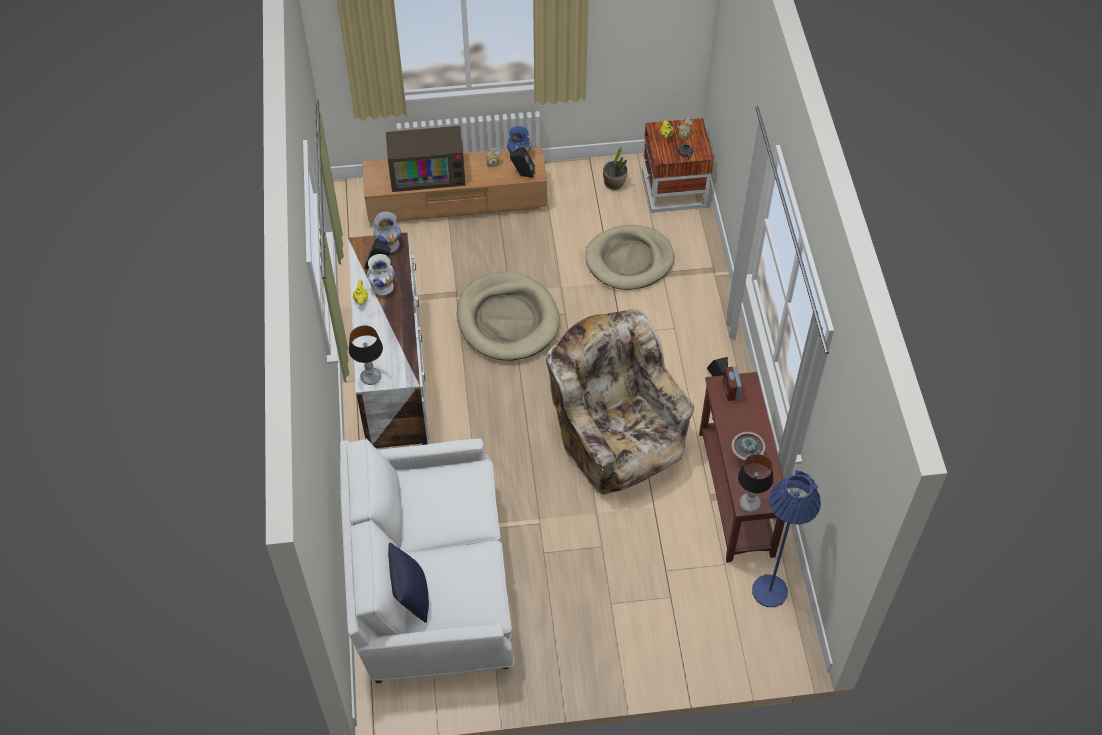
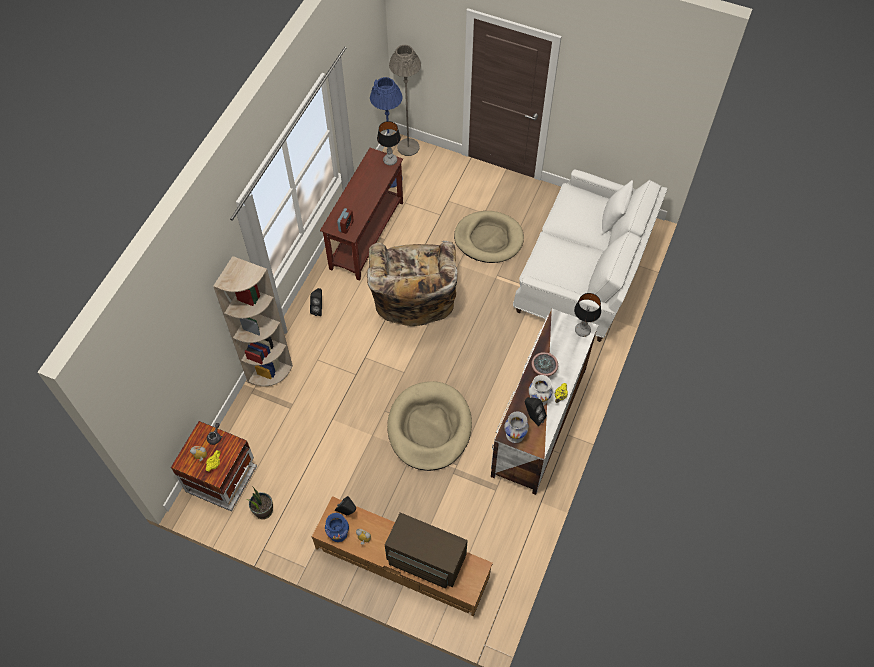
camera: 150 degrees left, 5 degrees up
blue pillow [388,543,429,623] -> white pillow [602,180,633,234]
beige dog bed [585,225,674,290] -> beige dog bed moved to [454,211,524,263]
potted plant [731,432,766,465] -> potted plant moved to [531,352,558,377]
none -> beige bookcase [213,256,293,386]
none -> grey floor lamp [389,45,421,156]

